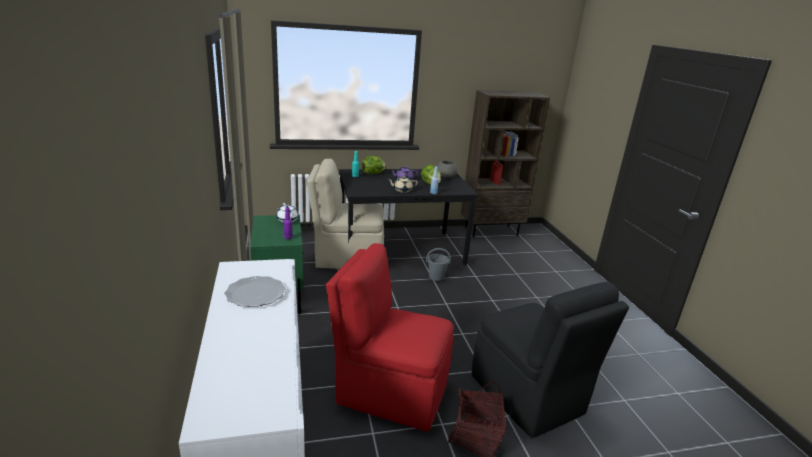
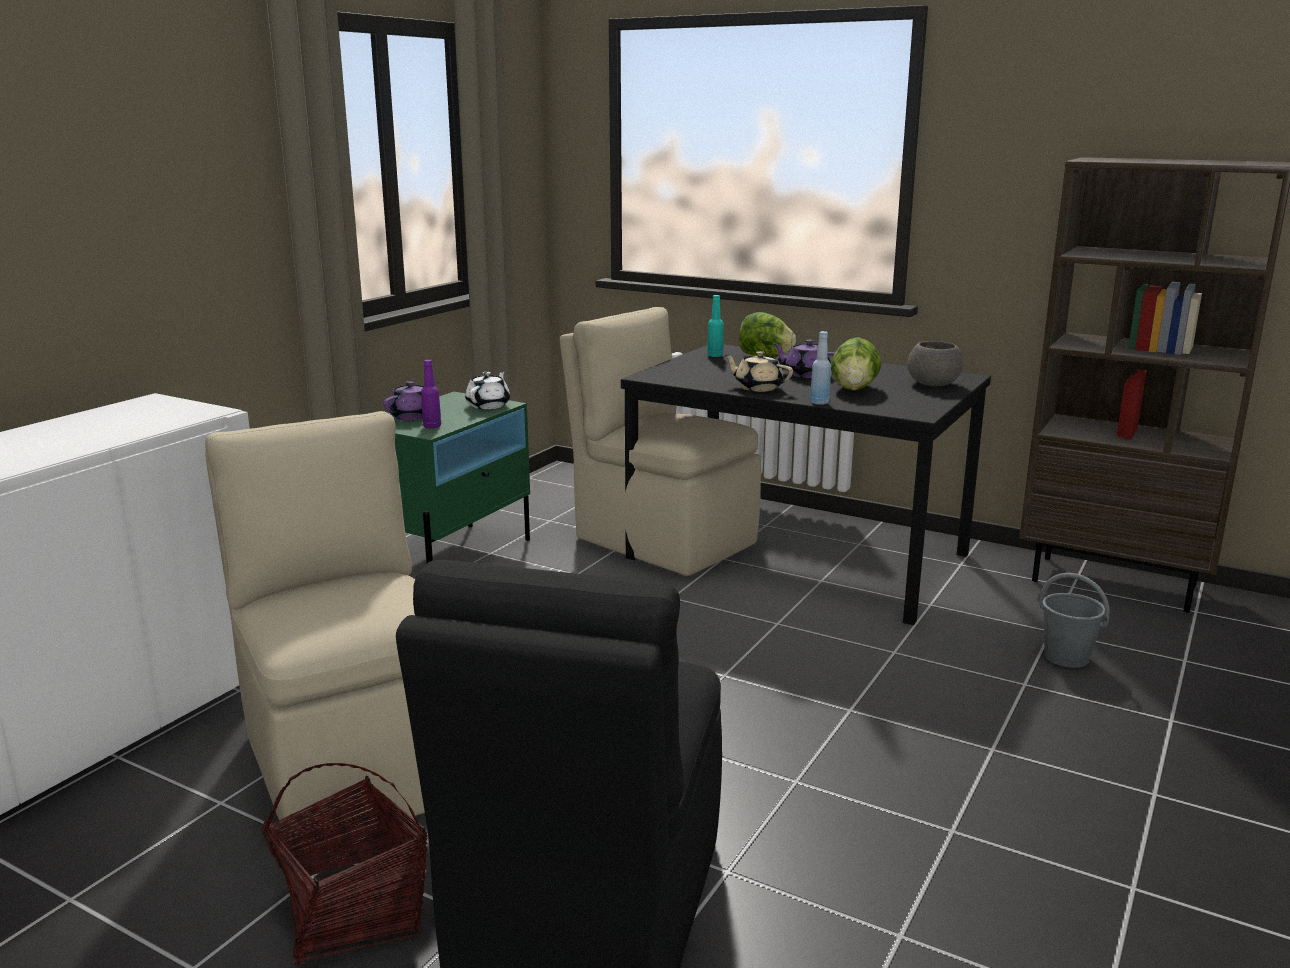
camera: 45 degrees right, 5 degrees down
plate [224,276,285,307] -> none
red chair [326,243,454,431] -> beige chair [205,411,425,850]
grey bucket [426,248,451,281] -> grey bucket moved to [1039,573,1110,668]
none -> purple teapot [384,381,439,420]

